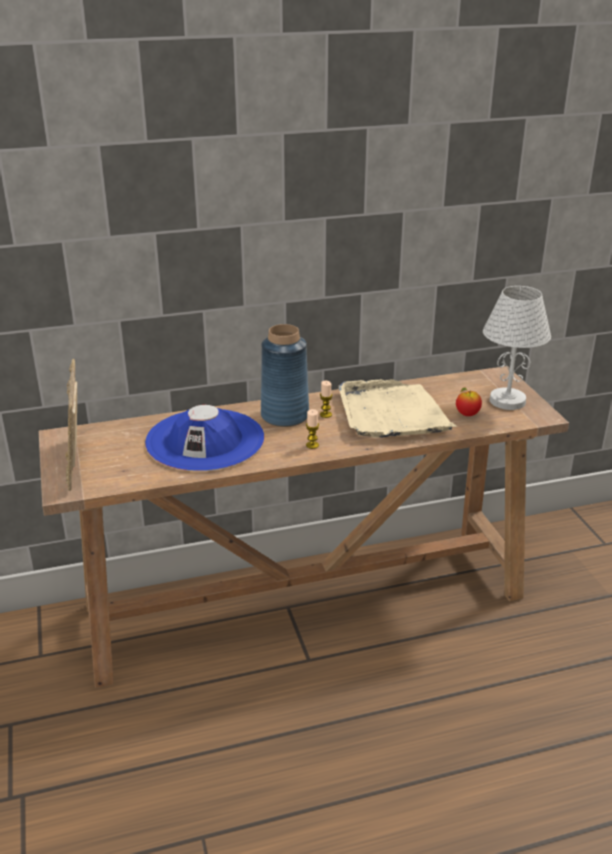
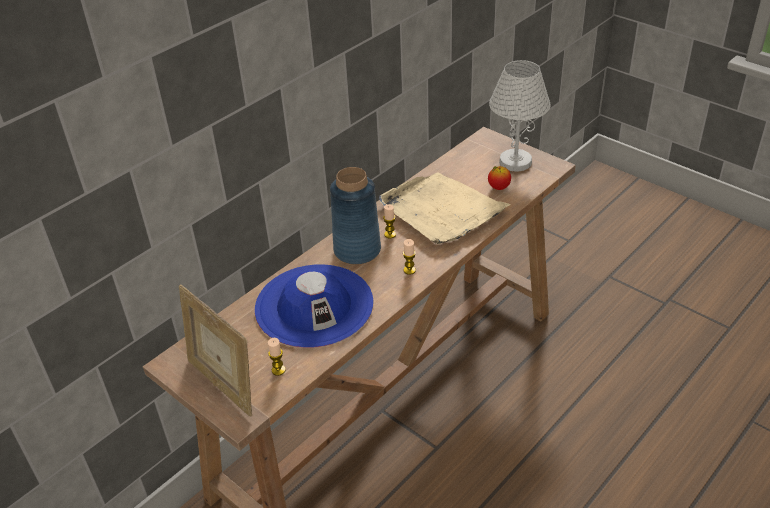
camera: 30 degrees left, 10 degrees up
none -> candle [268,338,286,376]

